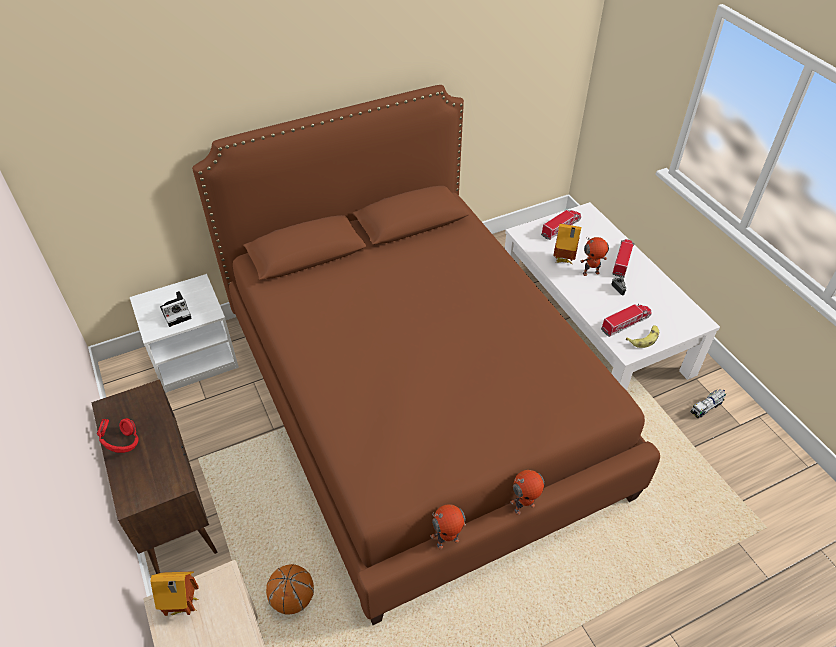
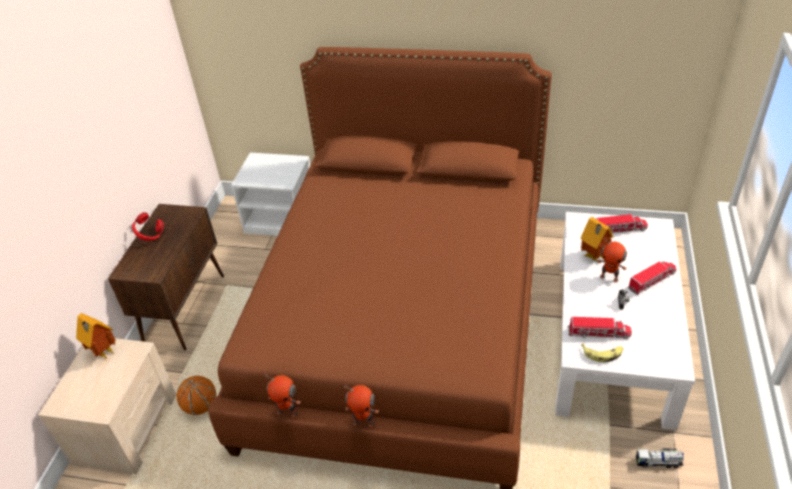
camera: 40 degrees right, 5 degrees down
camera [160,291,192,327] -> none

